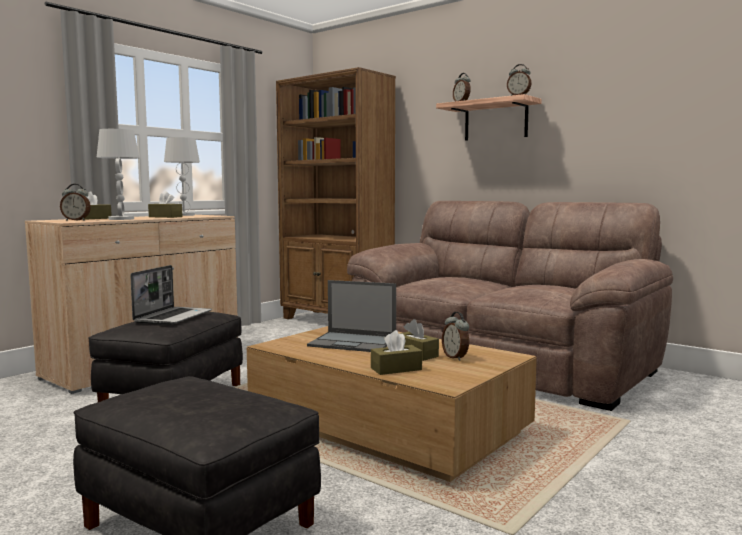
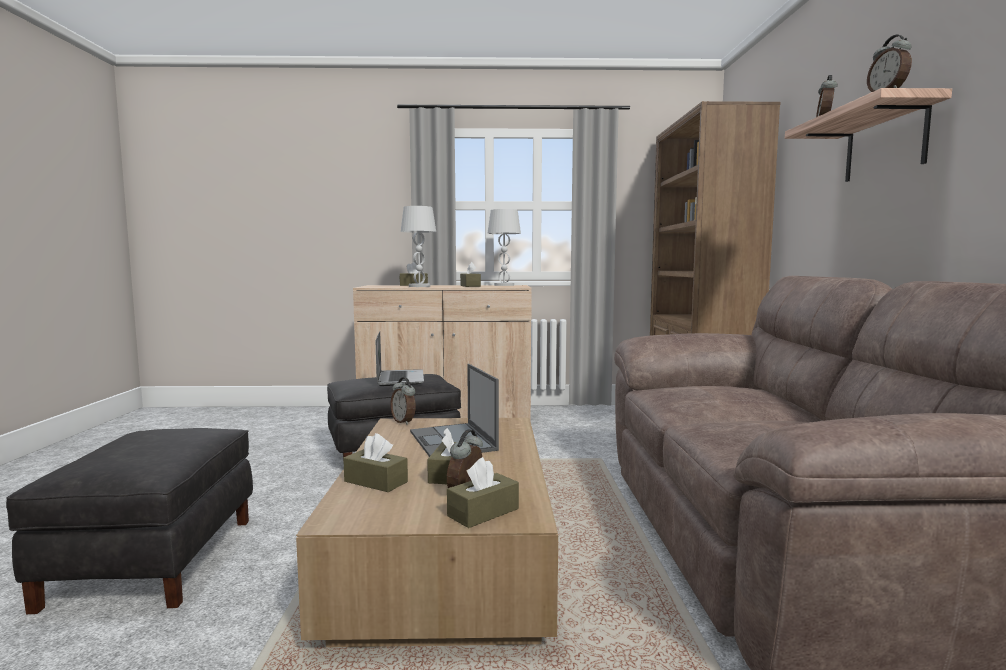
camera: 50 degrees right, 0 degrees up
alarm clock [60,184,91,221] -> alarm clock moved to [391,377,416,425]
laptop [130,265,212,325] -> laptop turned 75 degrees counterclockwise [376,332,424,386]
none -> brown tissue box [447,457,519,528]

